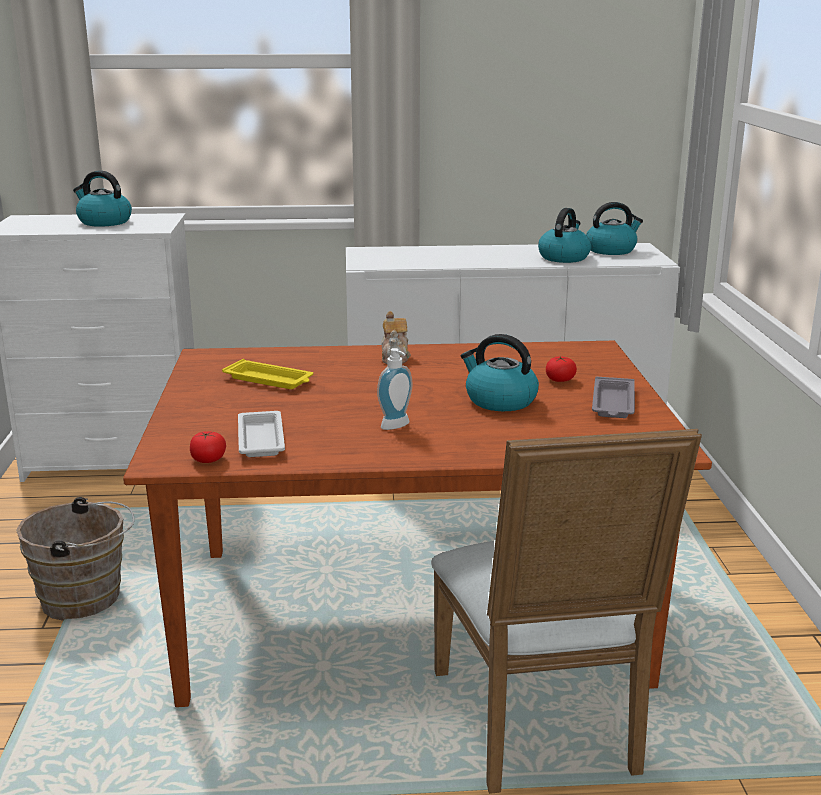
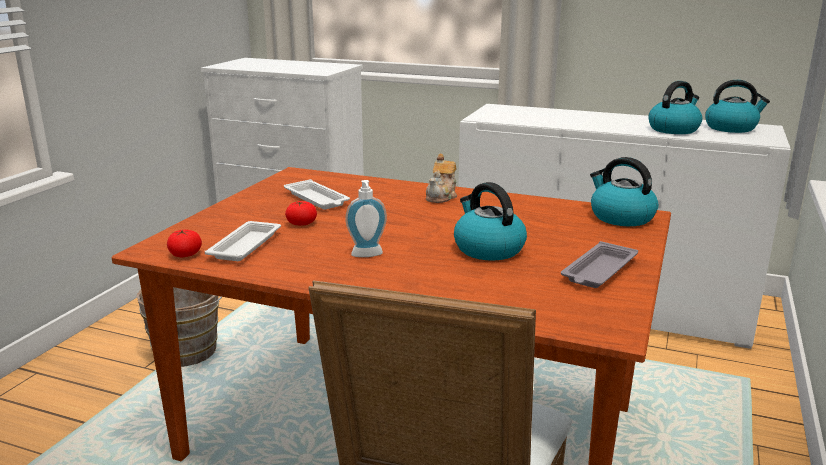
camera: 25 degrees right, 0 degrees up
kettle [73,171,132,227] -> kettle moved to [590,157,658,226]
yellow tray [222,359,313,389] -> white tray [284,179,350,210]
tomato [546,356,577,382] -> tomato moved to [285,201,317,225]

